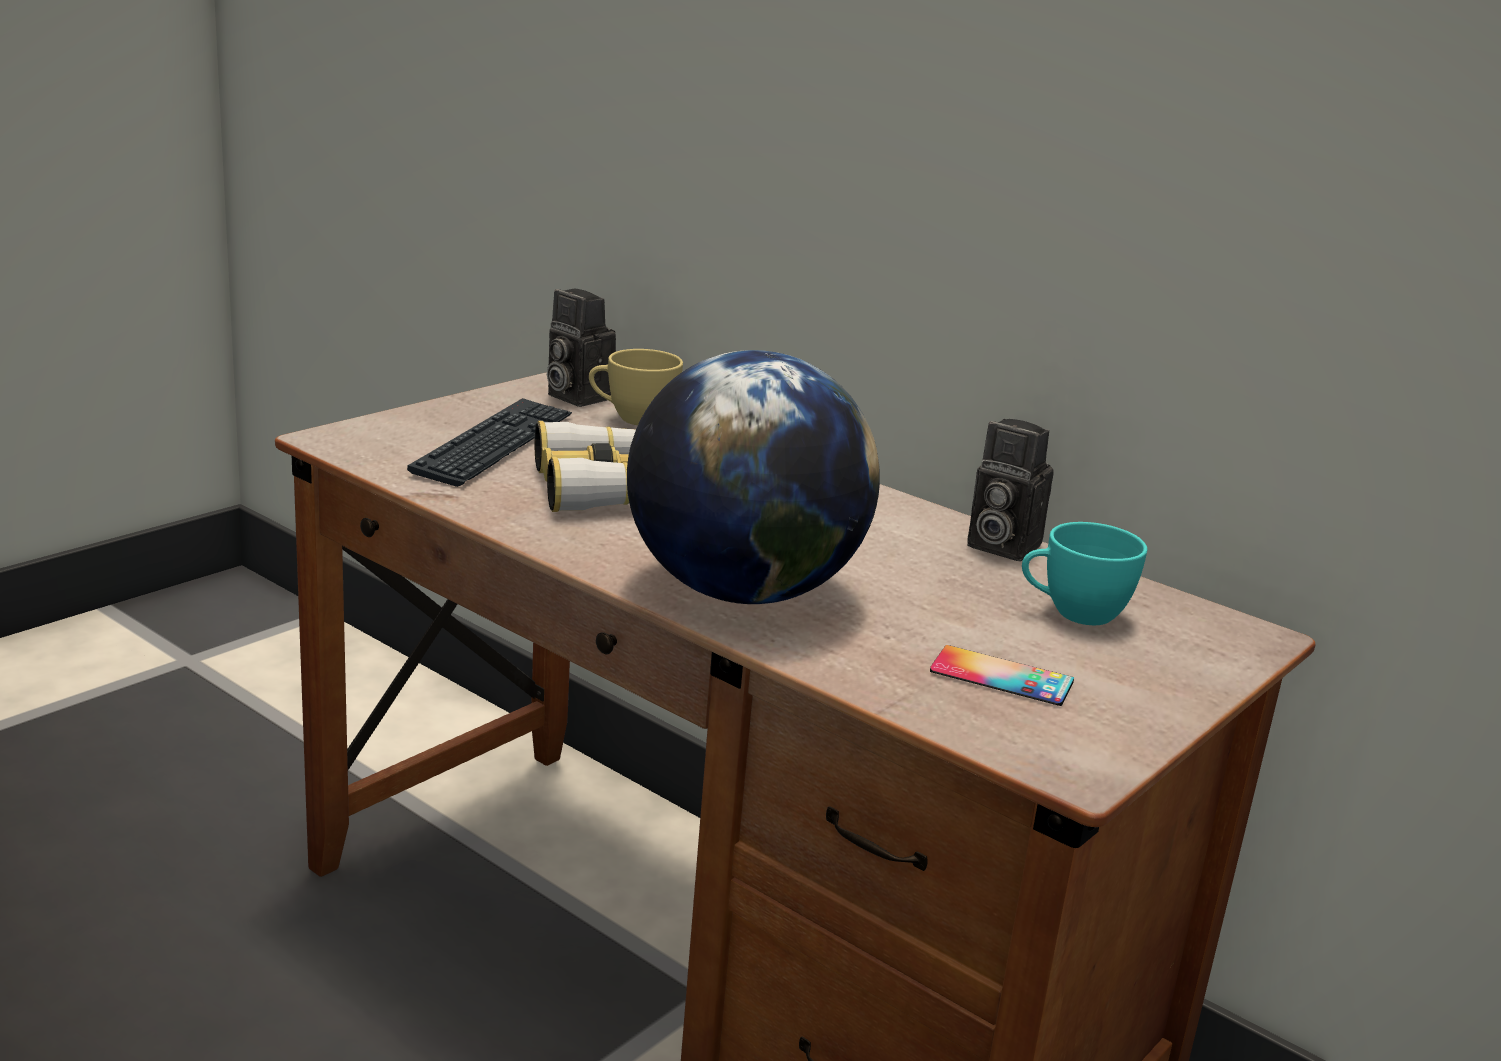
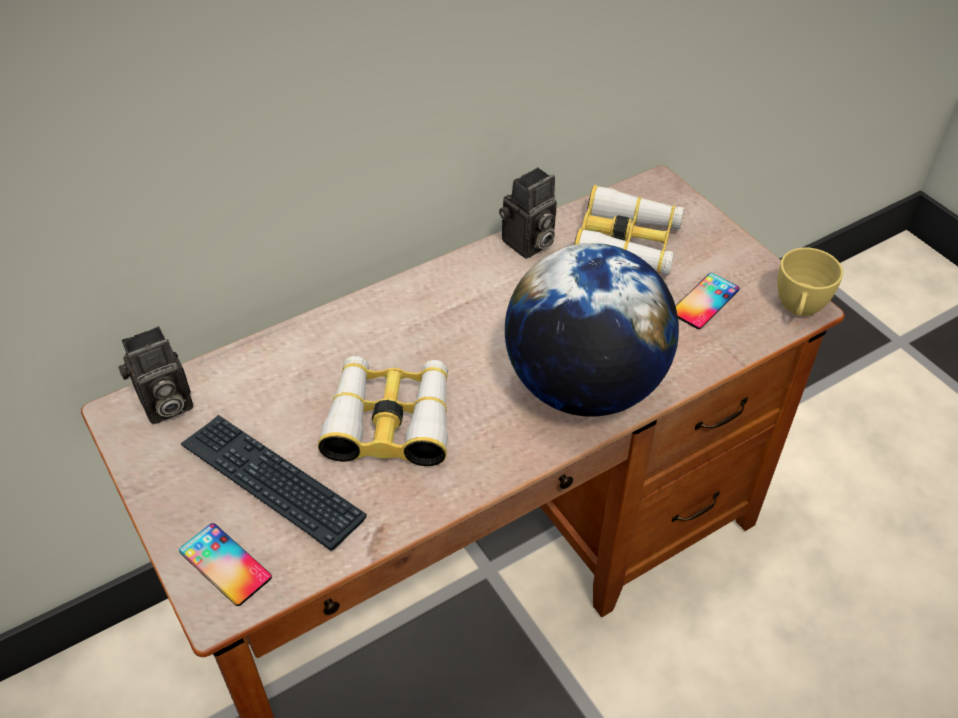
camera: 70 degrees left, 25 degrees up
yellow cup [589,349,683,425] -> yellow cup moved to [777,247,843,316]
turquoise cup [1022,522,1147,625] -> binoculars [574,185,684,275]
none -> phone [179,523,272,606]

